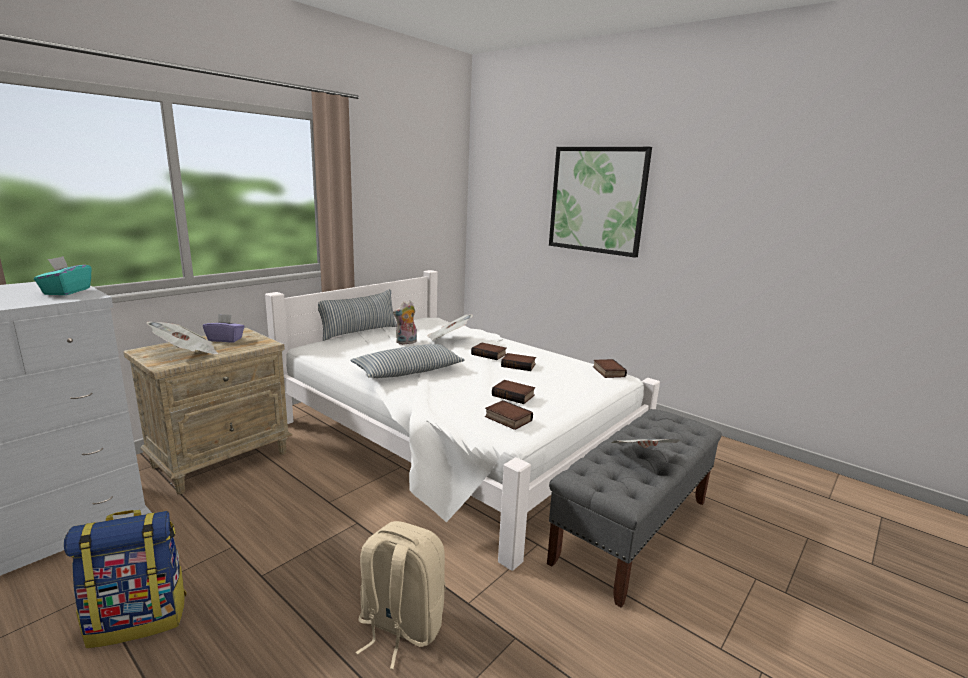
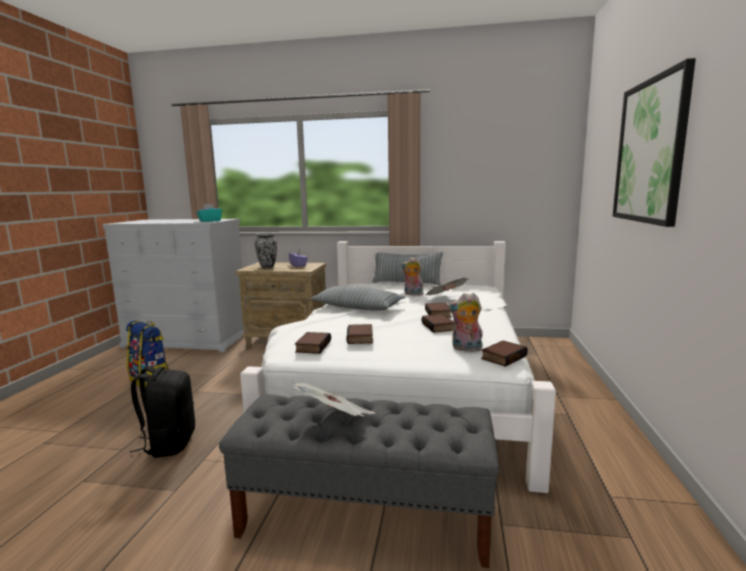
camera: 60 degrees right, 5 degrees down
newspaper [147,322,218,354] -> vase [255,233,277,268]
beige backpack [356,521,446,669] -> black backpack [130,366,195,458]
none -> plush toy [448,293,483,351]

